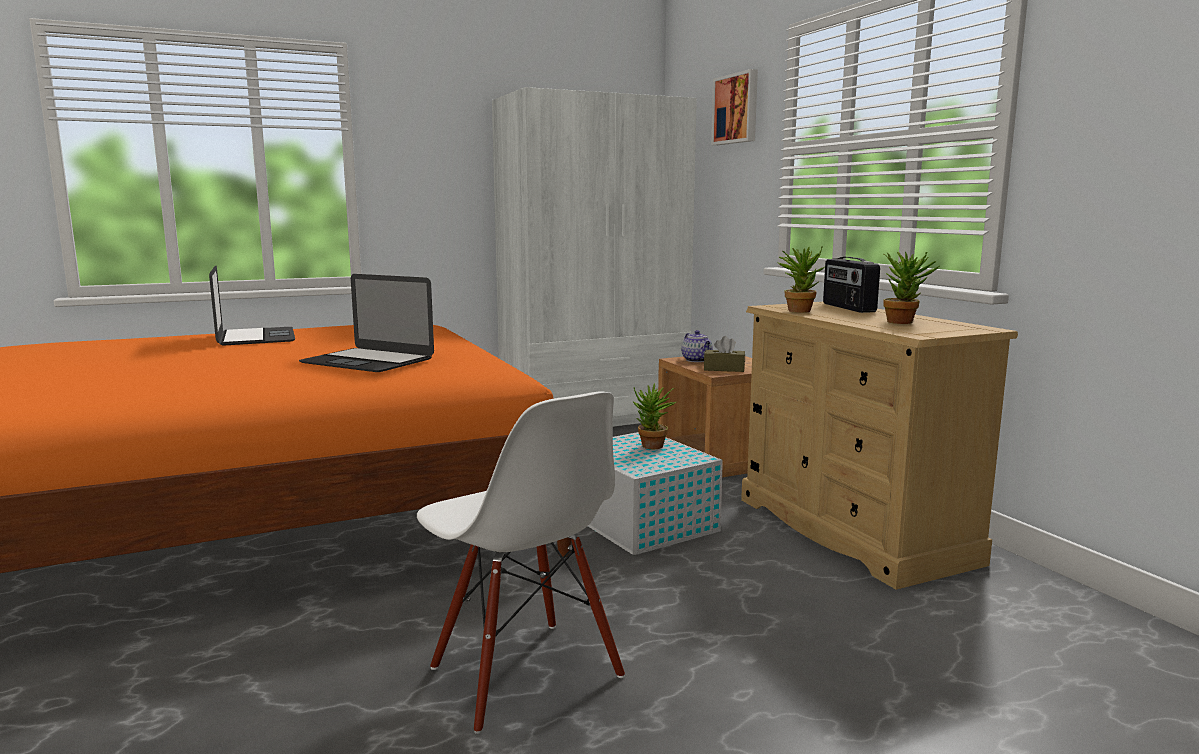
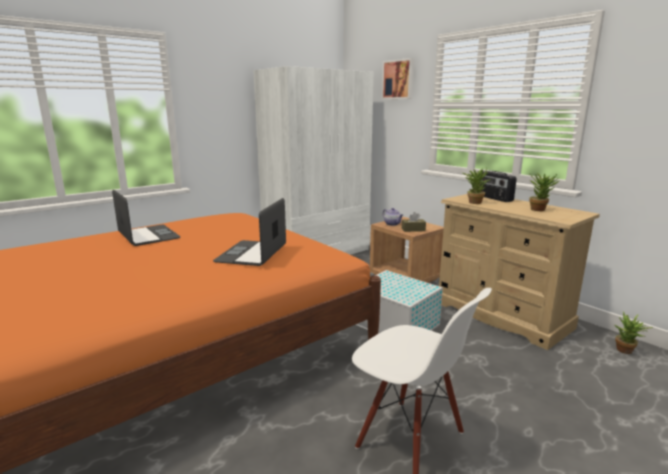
camera: 15 degrees left, 5 degrees up
laptop [299,274,434,372] -> laptop turned 90 degrees clockwise [213,198,286,266]
potted plant [633,383,676,449] -> potted plant moved to [615,311,653,354]

